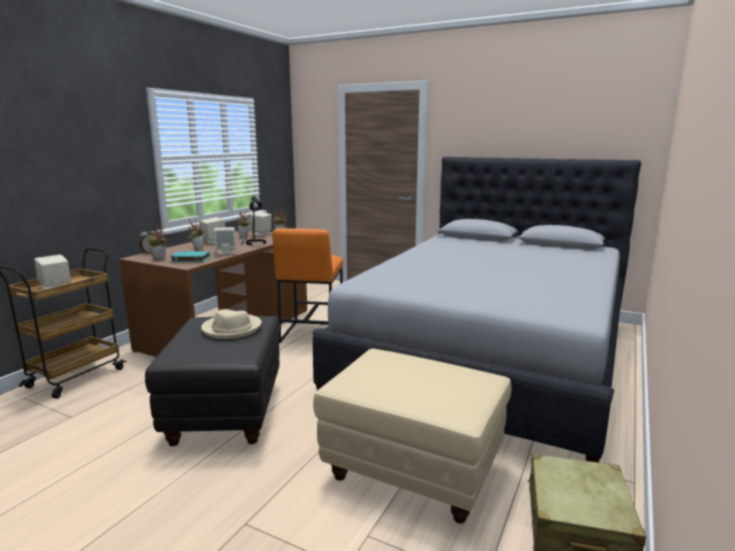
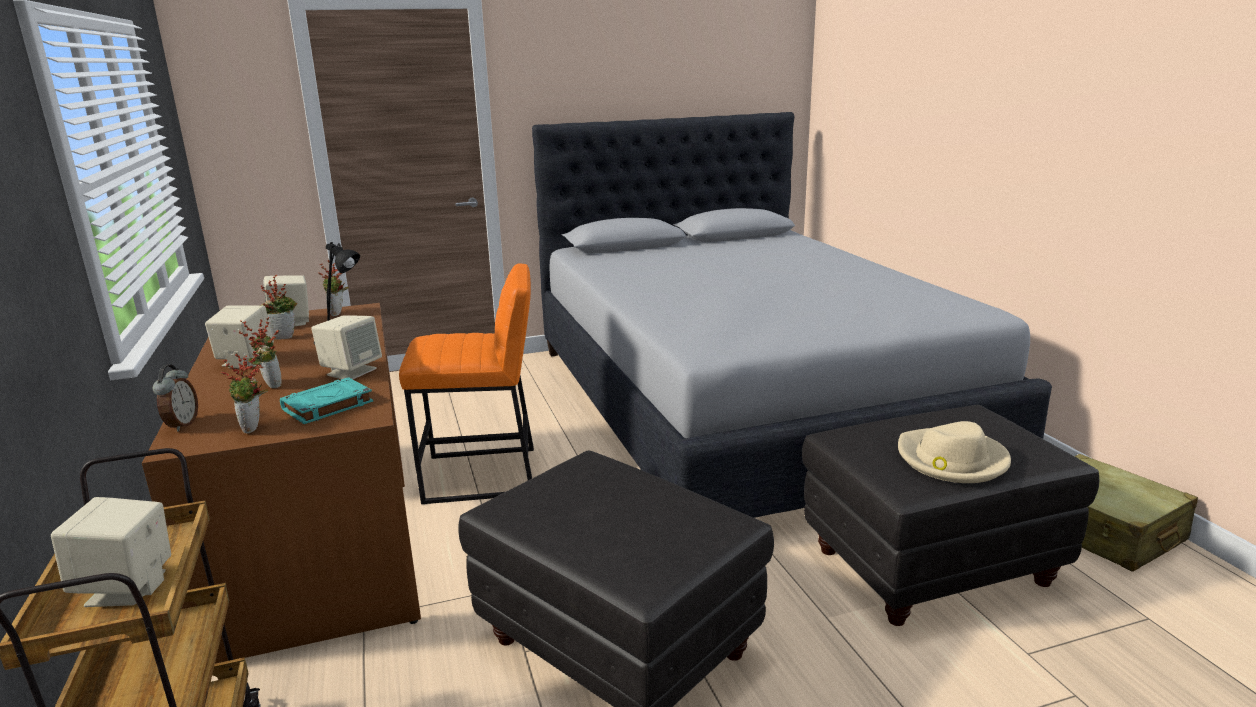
camera: 45 degrees left, 5 degrees up
beige hat [201,309,262,339] -> beige hat moved to [898,421,1011,483]
orange chair [272,228,343,343] -> orange chair turned 60 degrees counterclockwise [399,263,534,504]
beige ottoman [313,349,511,524] -> black ottoman [802,405,1099,626]

